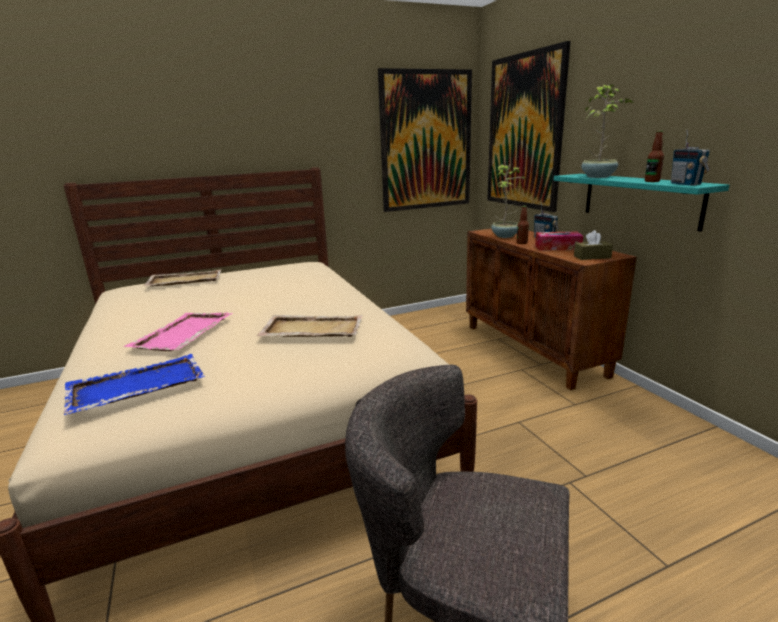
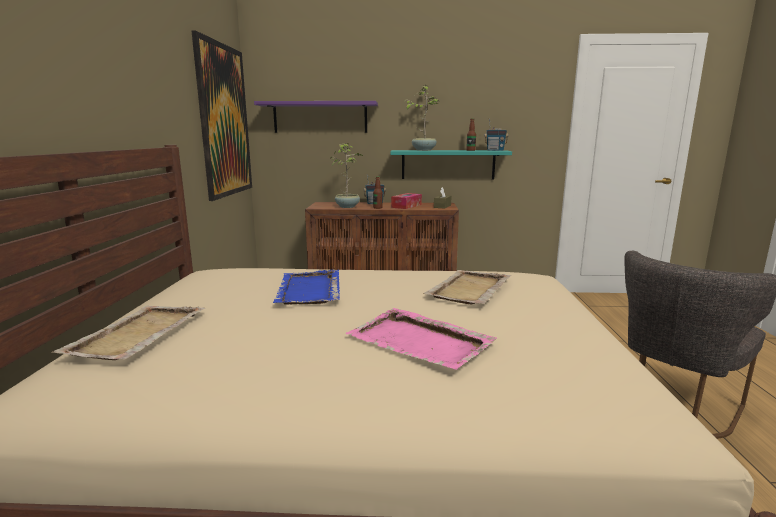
camera: 65 degrees left, 5 degrees down
blue tray [63,354,205,415] -> blue tray moved to [273,269,340,304]
picture [487,41,571,212] -> purple shelf [254,101,378,133]

